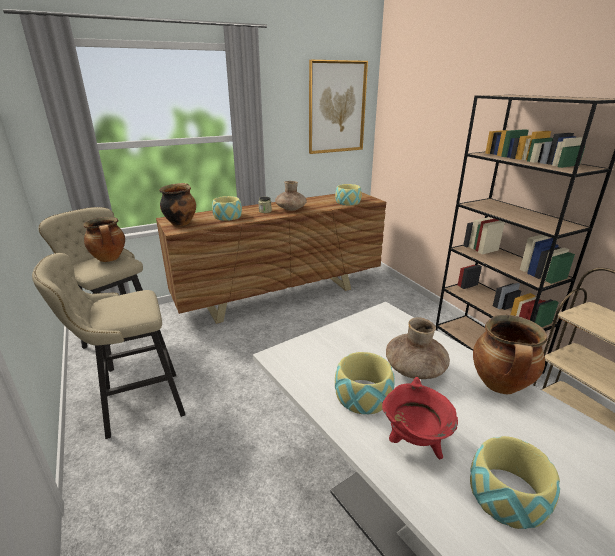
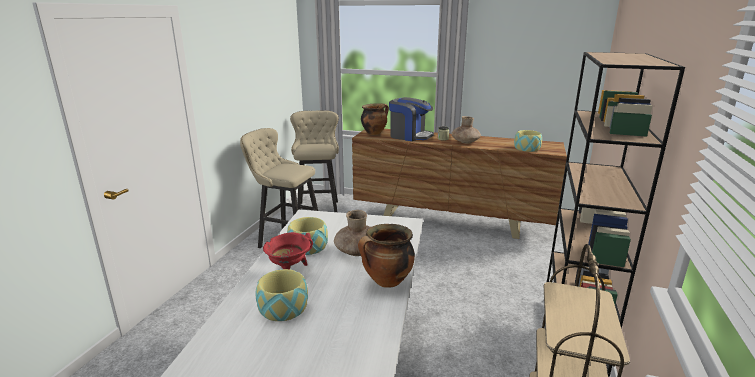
camera: 45 degrees right, 5 degrees down
cooking pot [83,217,125,262] -> none
bowl [212,196,242,221] -> coffee machine [389,97,434,141]
picture [309,60,368,154] -> none

